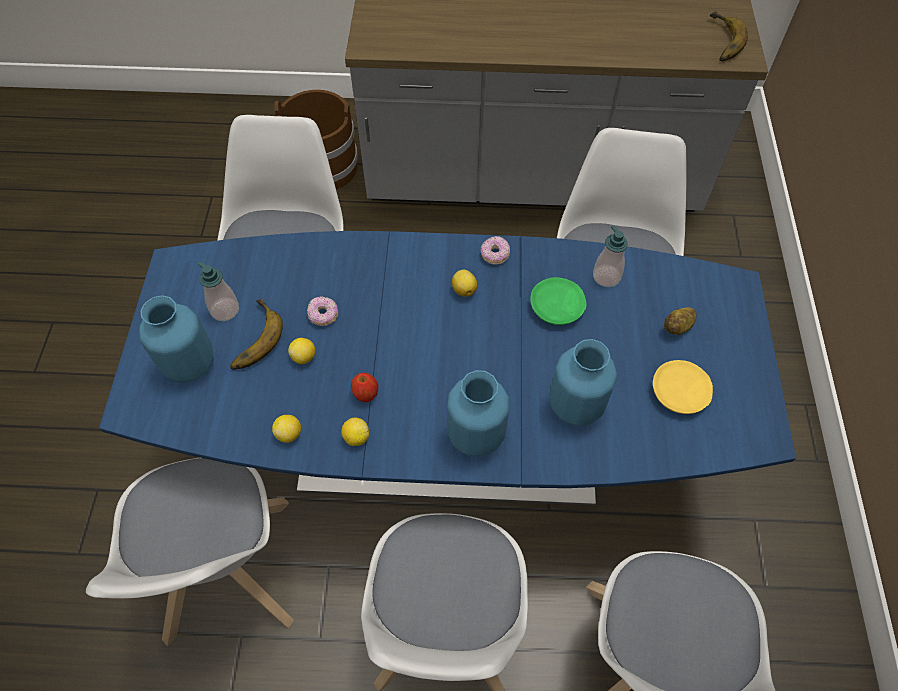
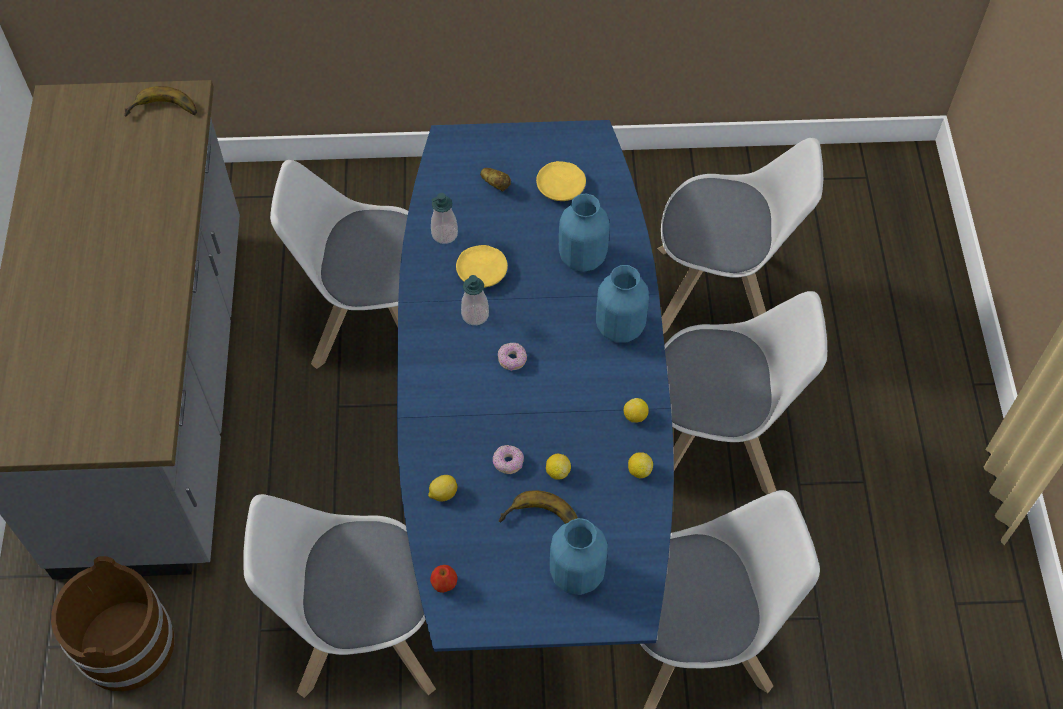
camera: 95 degrees left, 0 degrees up
soap dispenser [198,261,239,321] -> soap dispenser moved to [461,275,489,325]
apple [351,373,378,402] -> apple moved to [430,565,457,593]
lemon [452,270,477,297] -> lemon moved to [428,475,457,501]
donut [480,236,510,265] -> donut moved to [498,342,527,371]
green plate [530,277,587,325] -> yellow plate [456,245,508,288]

